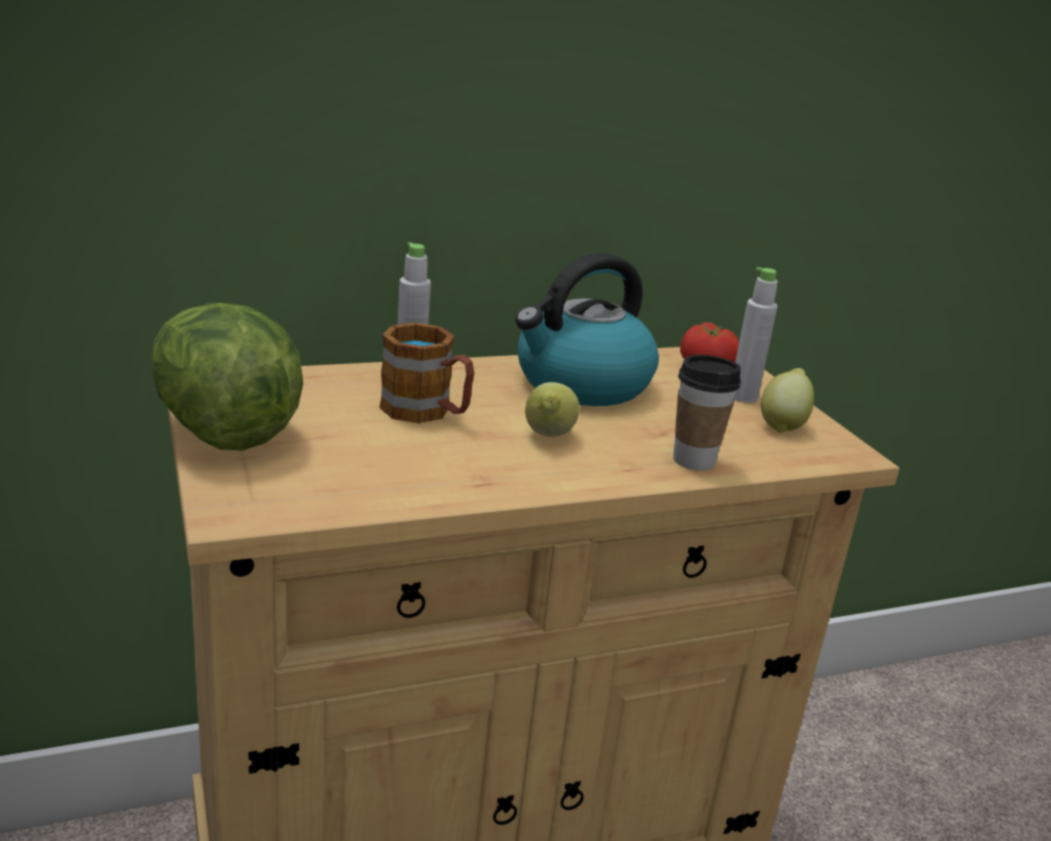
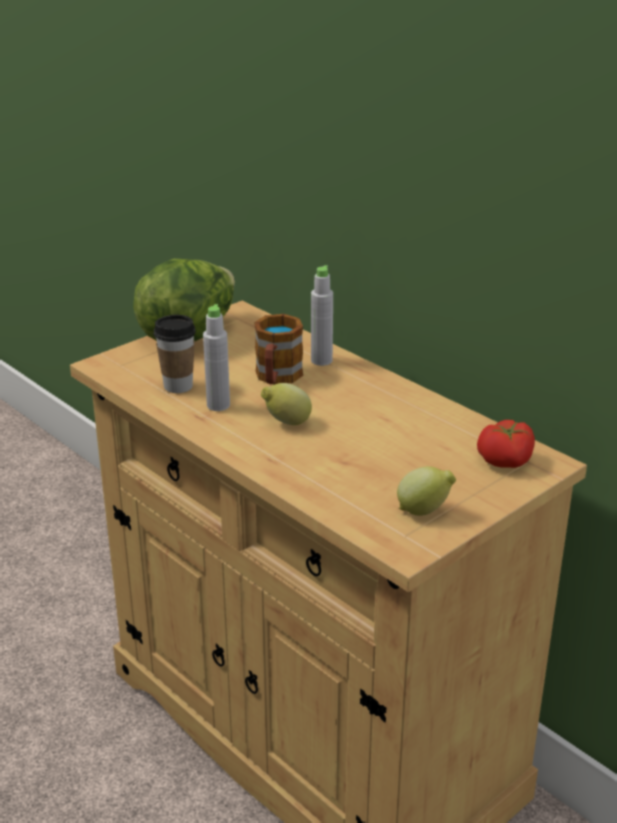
camera: 70 degrees right, 5 degrees up
kettle [515,253,659,406] -> none
cup [673,355,741,471] -> cup moved to [154,315,196,393]
grey bottle [734,267,778,403] -> grey bottle moved to [203,304,230,411]

